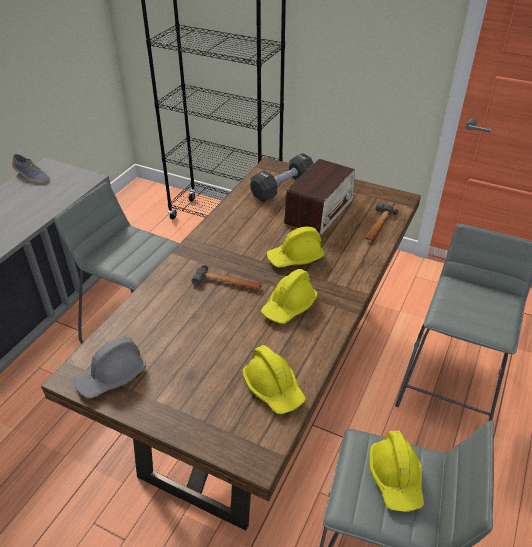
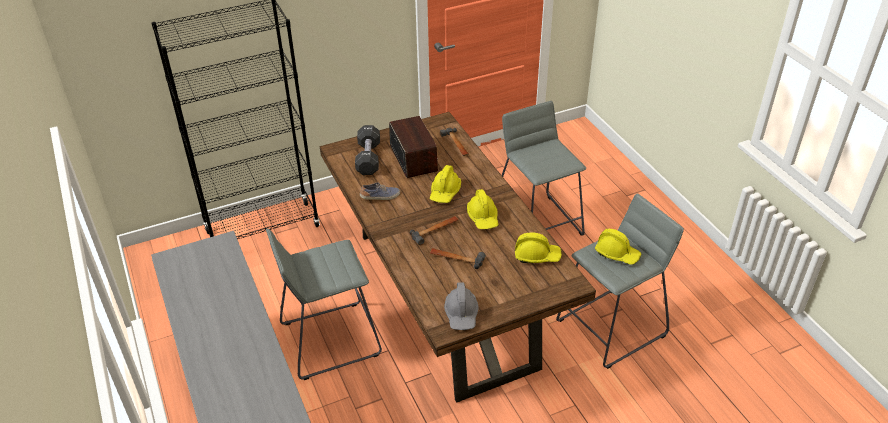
camera: 50 degrees left, 0 degrees up
shoe [12,154,50,184] -> shoe moved to [360,182,400,200]
none -> hammer [430,248,486,269]

